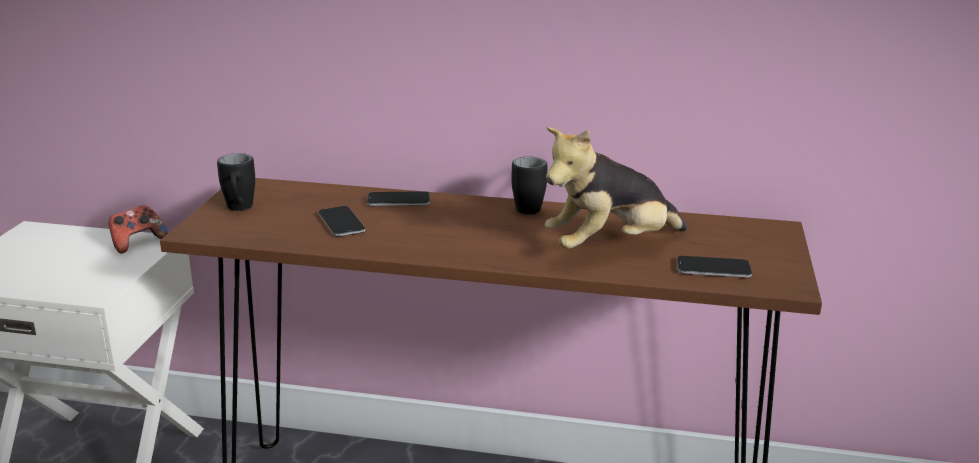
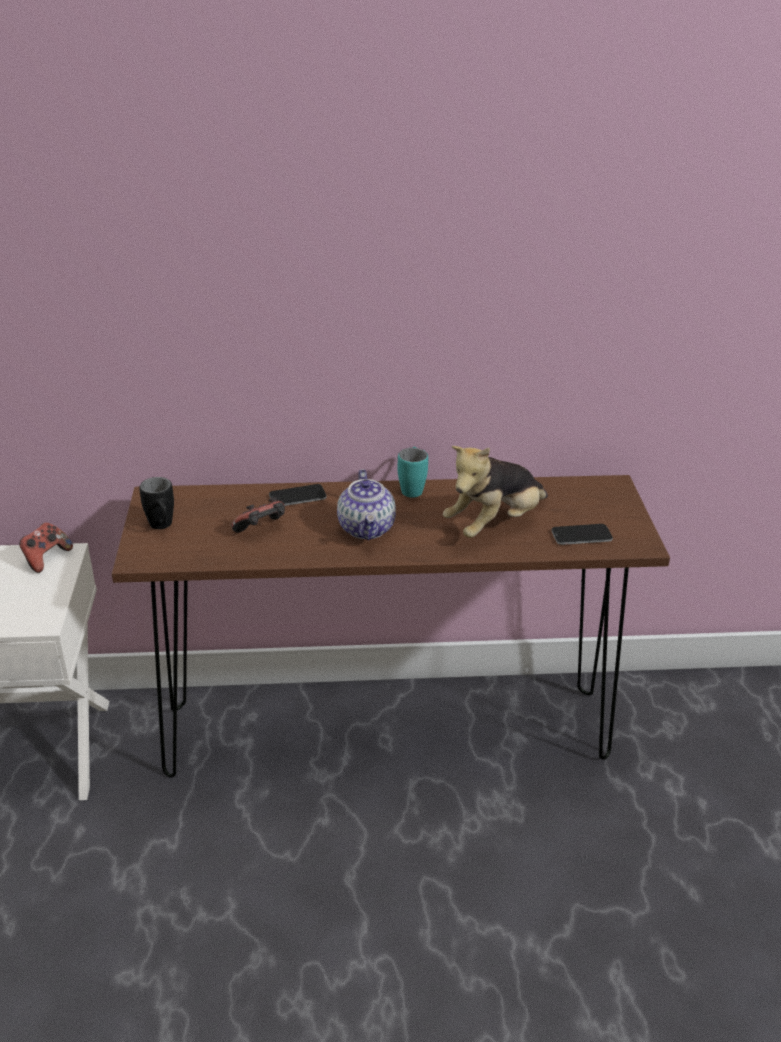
camera: 15 degrees left, 10 degrees up
phone [318,206,365,236] -> game controller [232,497,285,533]
black mug [511,157,547,214] -> turquoise mug [398,447,428,498]
none -> teapot [337,469,396,540]

